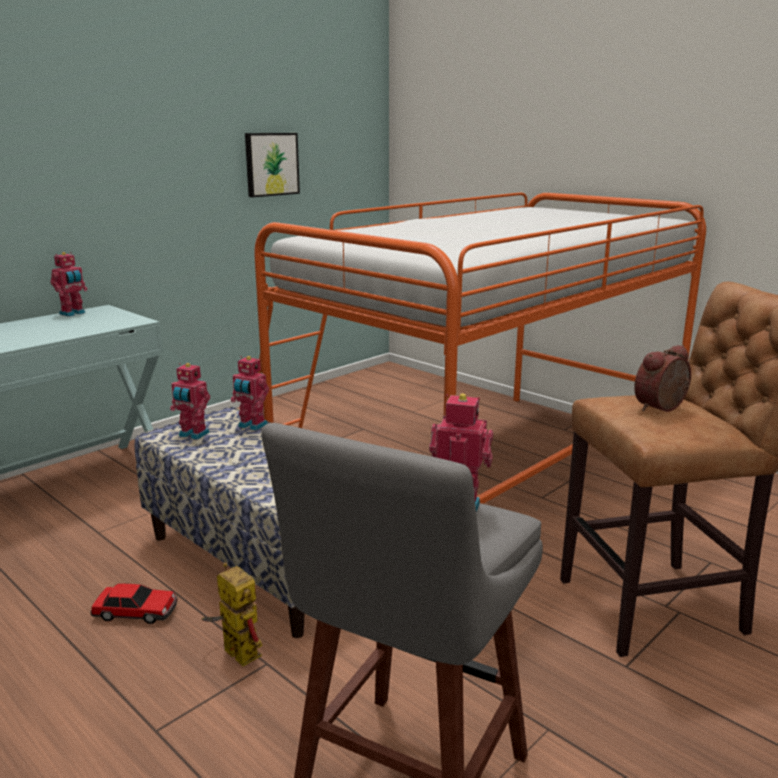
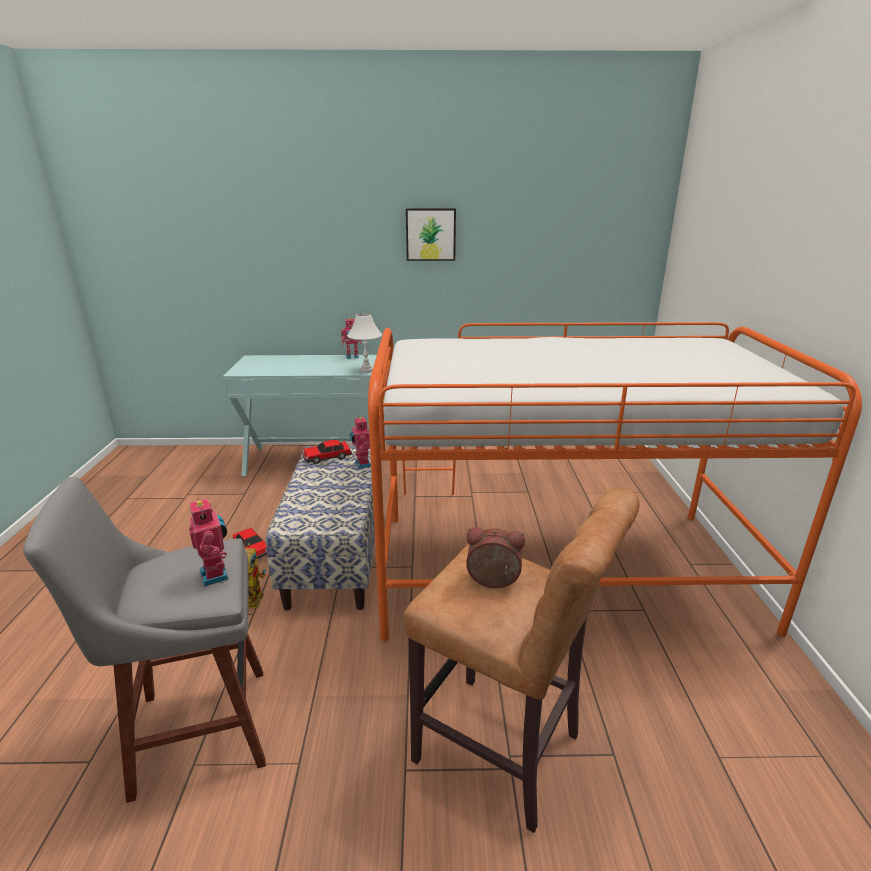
camera: 45 degrees right, 5 degrees up
toy robot [170,363,210,440] -> toy car [303,440,352,464]
picture [245,133,300,197] -> picture moved to [406,208,456,261]
none -> white table lamp [347,313,382,373]

